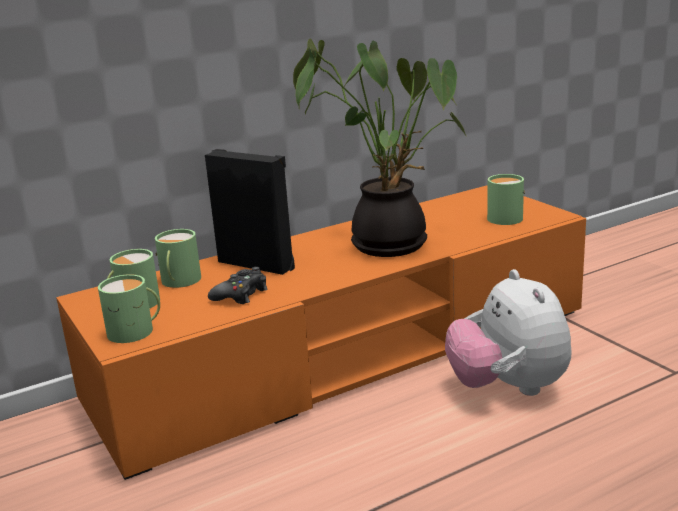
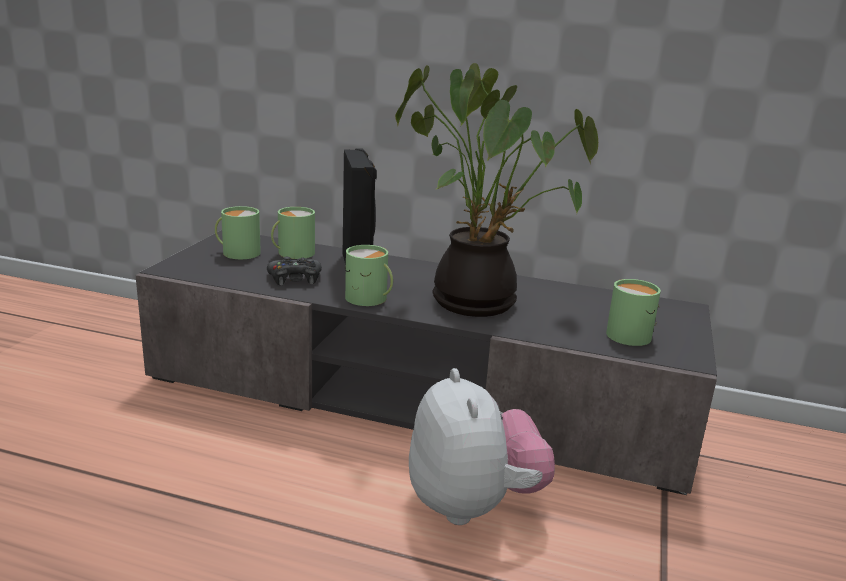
camera: 45 degrees right, 0 degrees up
orange tv stand [56,185,586,480] -> grey tv stand [136,230,717,495]
green mug [98,274,160,343] -> green mug moved to [345,245,393,306]
plush toy [445,269,572,396] -> plush toy turned 135 degrees clockwise [409,368,555,525]

